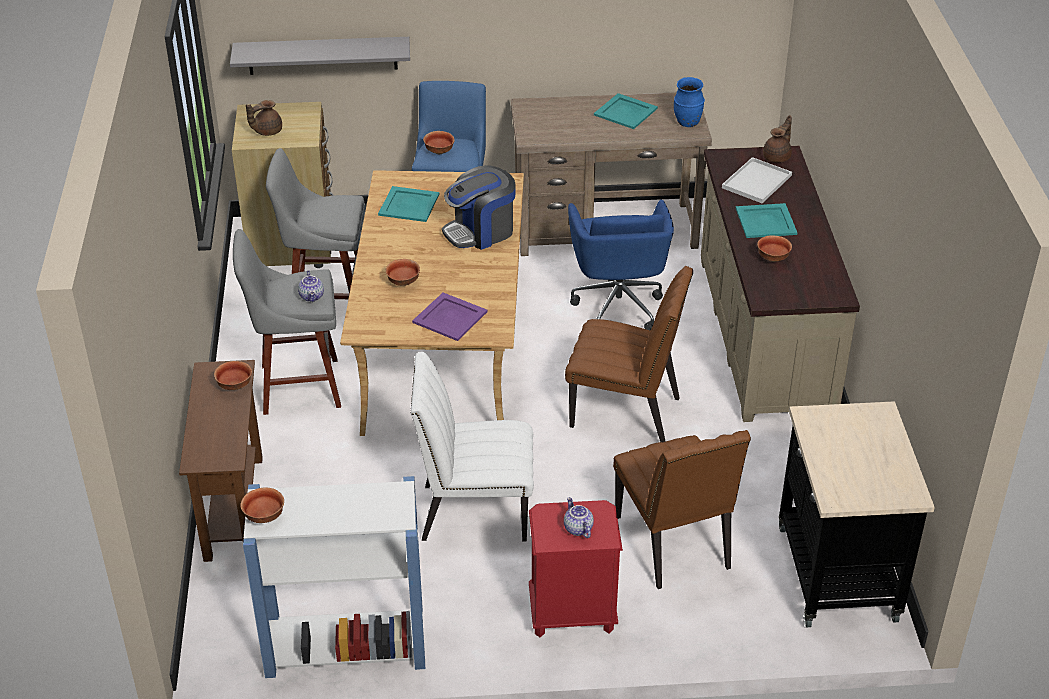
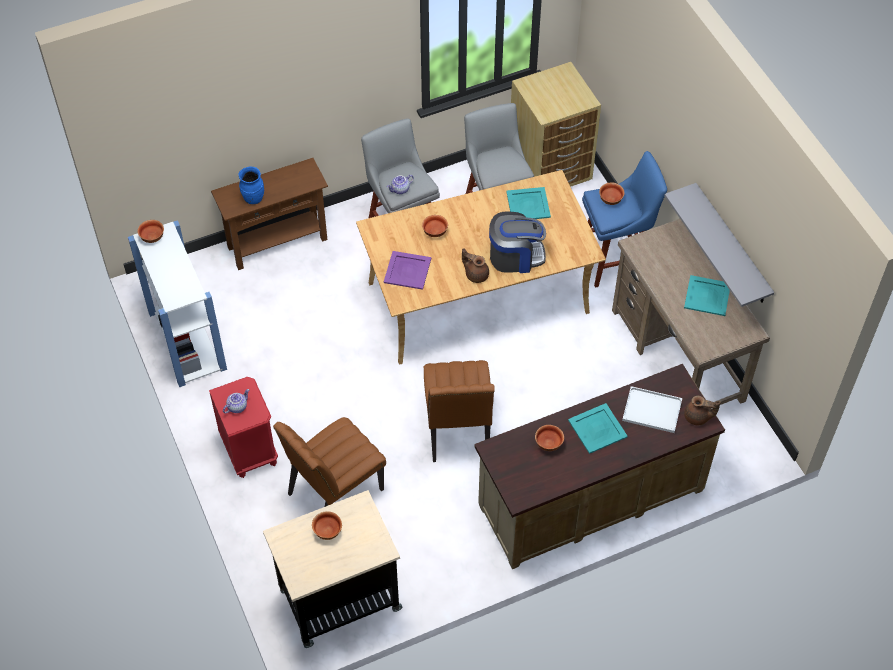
camera: 70 degrees right, 15 degrees up
bowl [214,361,252,390] -> bowl moved to [312,511,342,540]
grey shelf [230,37,410,75] -> grey shelf moved to [665,183,774,307]
brown teapot [246,100,282,136] -> brown teapot moved to [462,248,489,283]
white chair [411,352,534,542] -> none
coffee machine [442,165,516,250] -> coffee machine turned 135 degrees clockwise [489,211,546,273]
blue office chair [568,200,674,331] -> none
blue vase [674,77,705,127] -> blue vase moved to [238,166,264,204]

